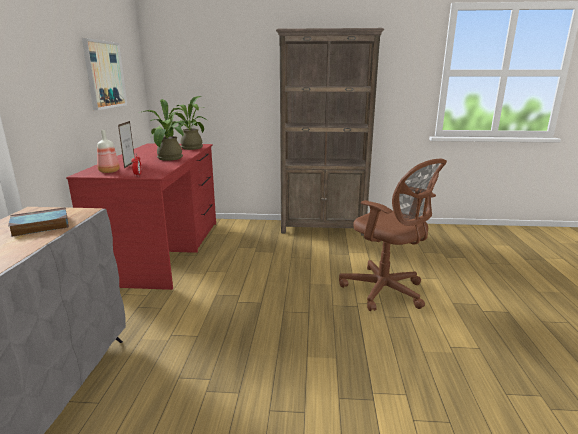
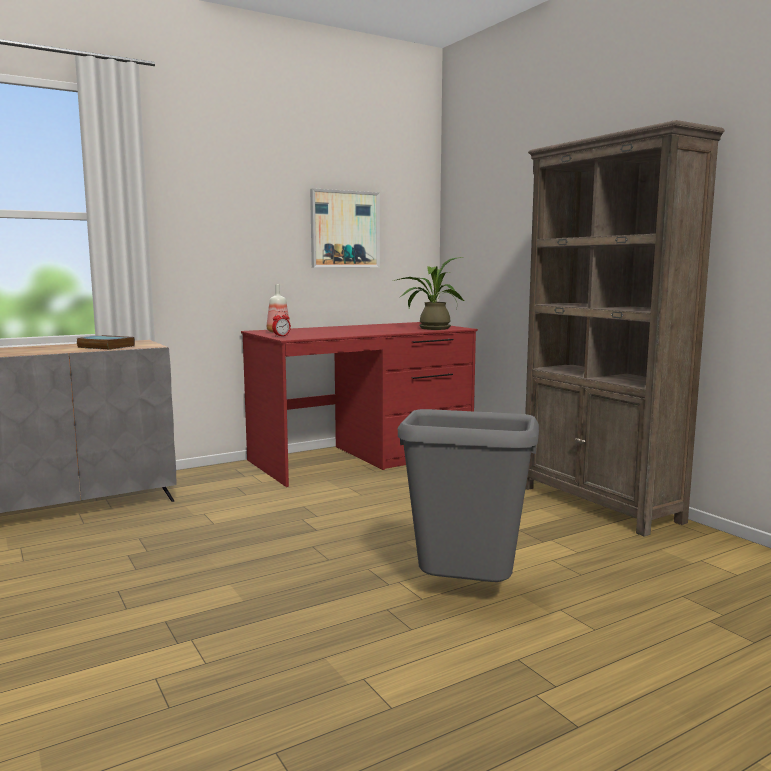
camera: 55 degrees right, 10 degrees down
picture frame [118,121,134,169] -> none
potted plant [139,99,190,161] -> none
brown office chair [339,159,447,311] -> grey trash can [398,409,539,582]

